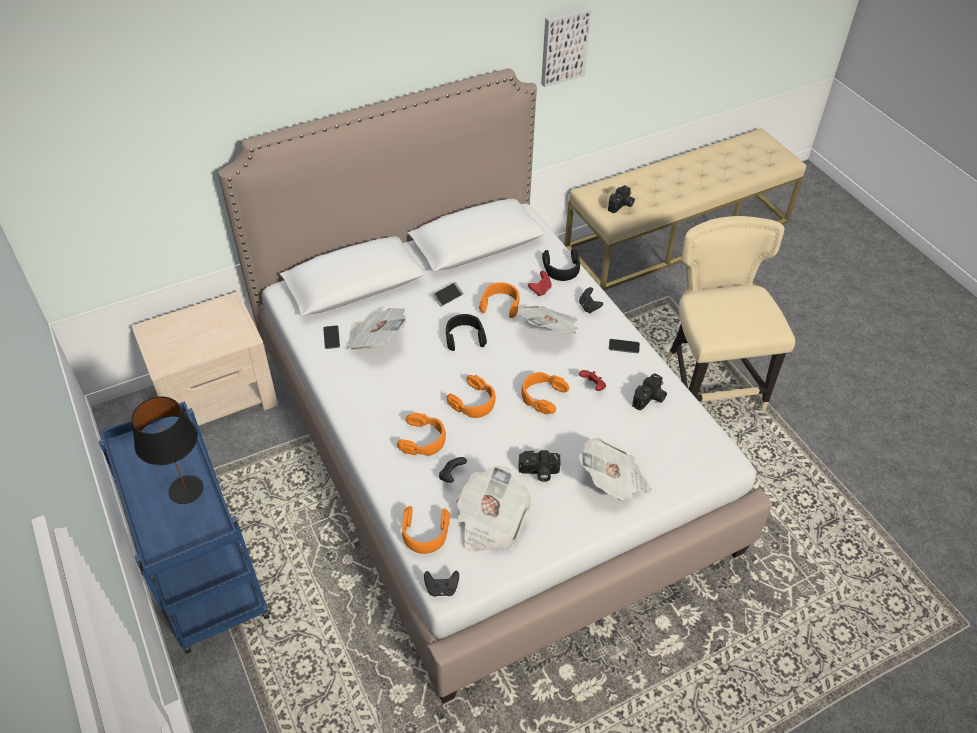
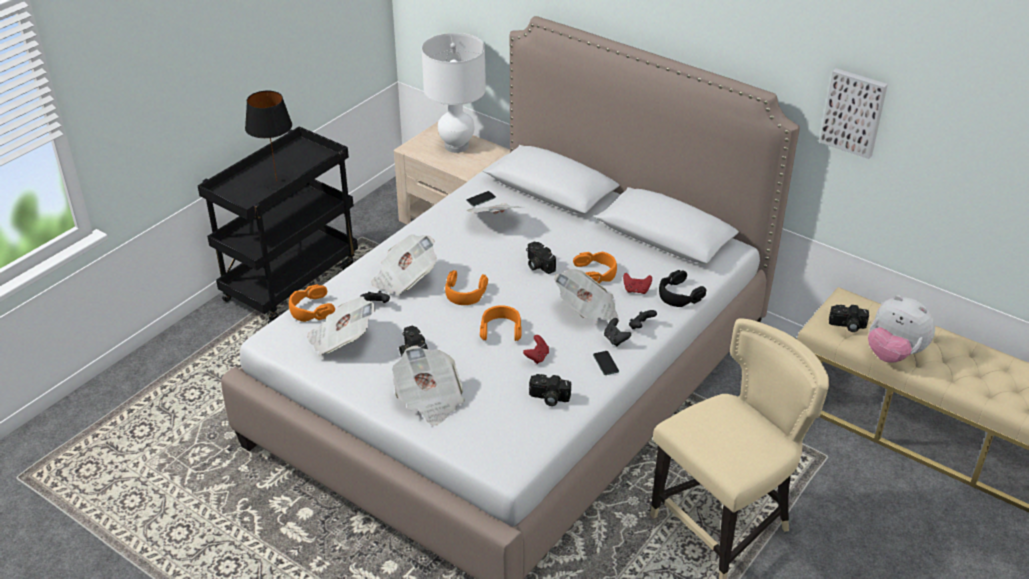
camera: 65 degrees right, 10 degrees down
blue cart [99,401,269,654] -> black cart [198,126,358,324]
orange headphones [397,412,446,456] -> newspaper [371,234,437,296]
black game controller [424,571,459,597] -> black game controller moved to [604,318,631,346]
phone [433,282,464,307] -> none
black headphones [446,314,487,351] -> camera [526,242,556,274]
none -> white table lamp [422,33,486,153]
none -> plush toy [868,295,935,363]

